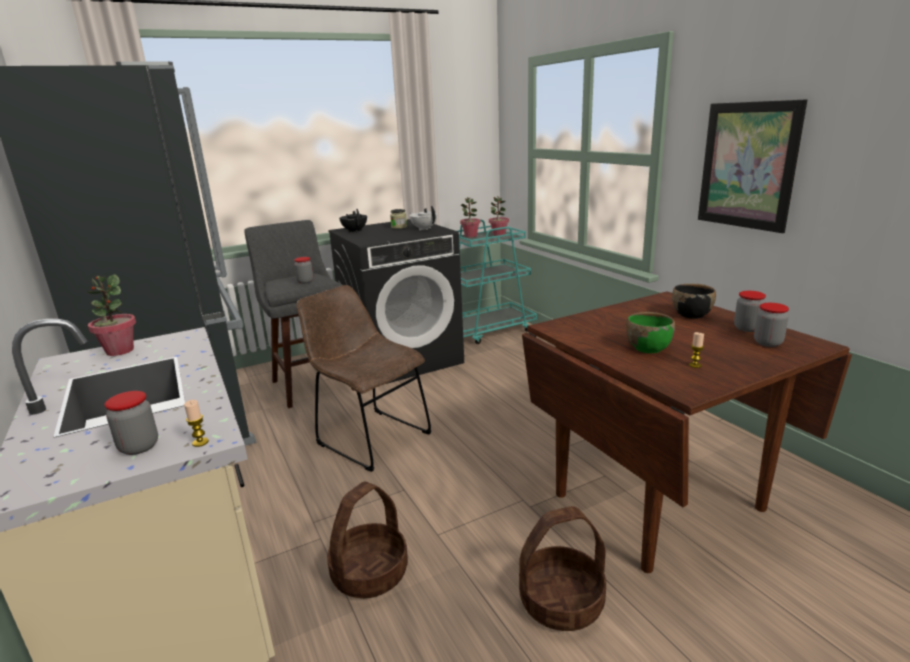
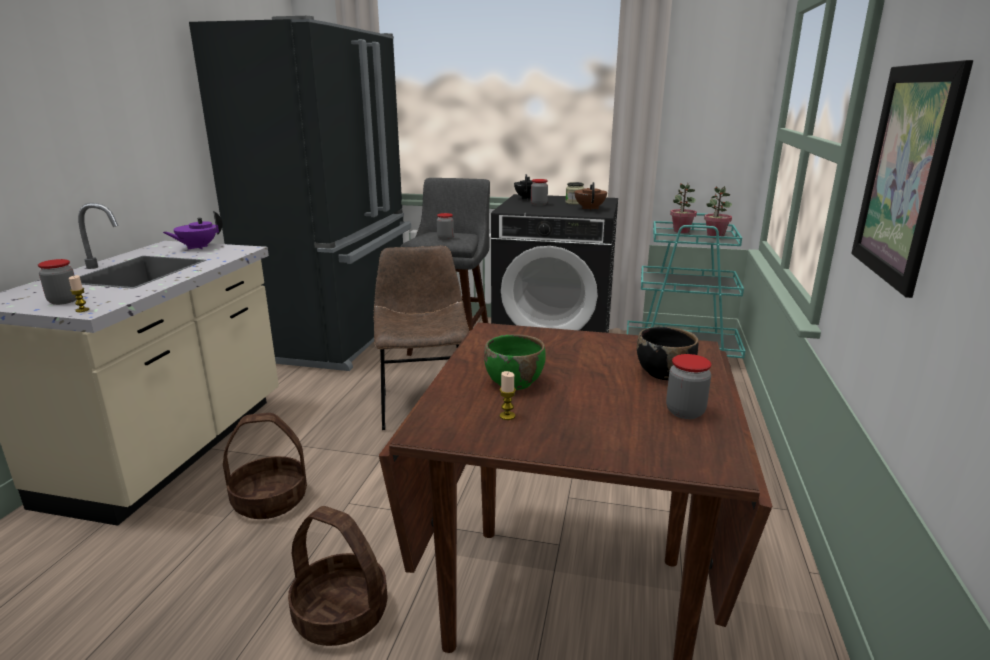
camera: 40 degrees right, 0 degrees up
potted plant [87,274,136,356] -> purple teapot [163,211,222,249]
white teapot [409,206,437,230] -> brown teapot [574,182,607,210]
jar [754,303,789,347] -> jar moved to [531,179,548,206]

